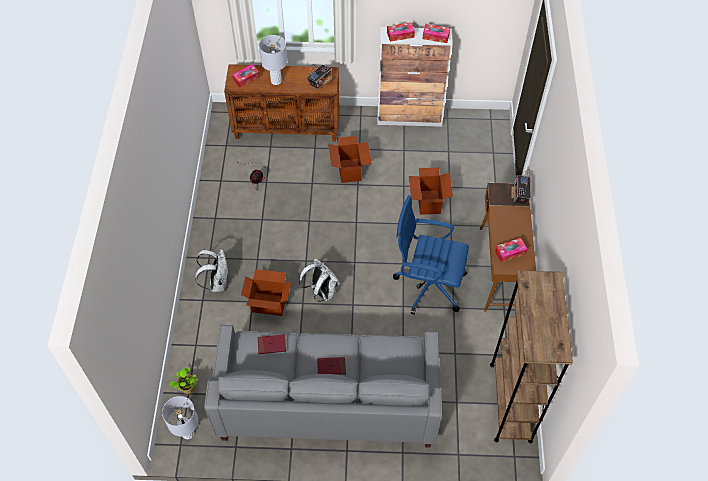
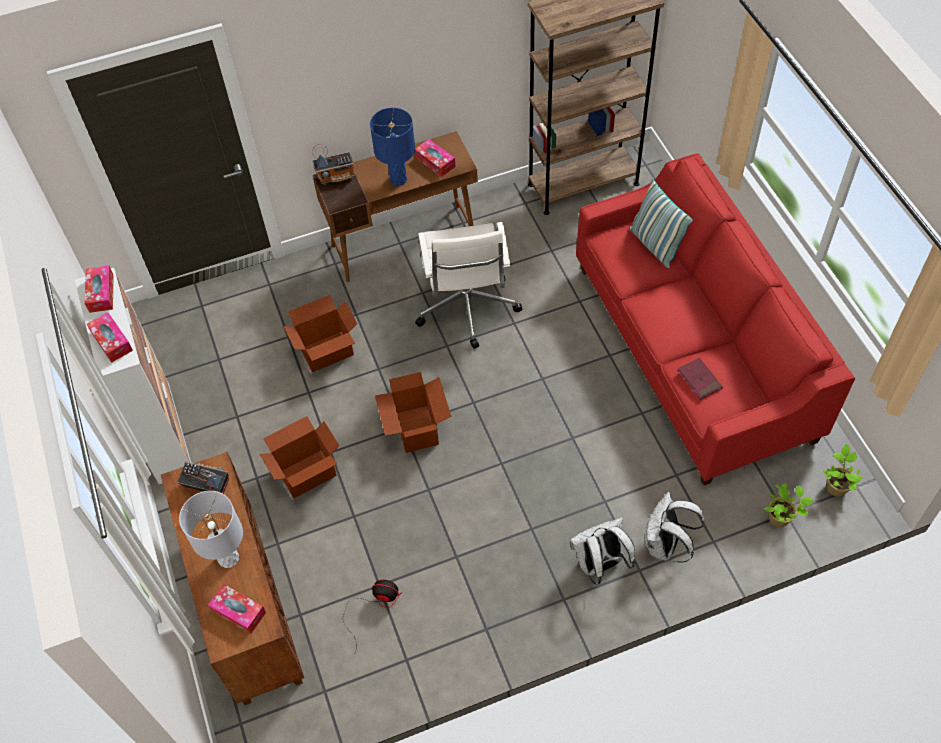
camera: 110 degrees left, 0 degrees up
grey table lamp [162,396,198,439] -> potted plant [823,444,863,497]
grey sofa [204,324,442,447] -> red sofa [576,153,855,485]
cardboard box [241,269,291,316] -> cardboard box moved to [375,372,451,453]
white backpack [299,258,340,302] -> white backpack moved to [645,492,704,563]
red book [317,357,346,375] -> none
blue office chair [393,195,469,315] -> white office chair [415,222,522,349]
none -> blue table lamp [370,108,415,186]
none -> pillow [629,179,693,269]

